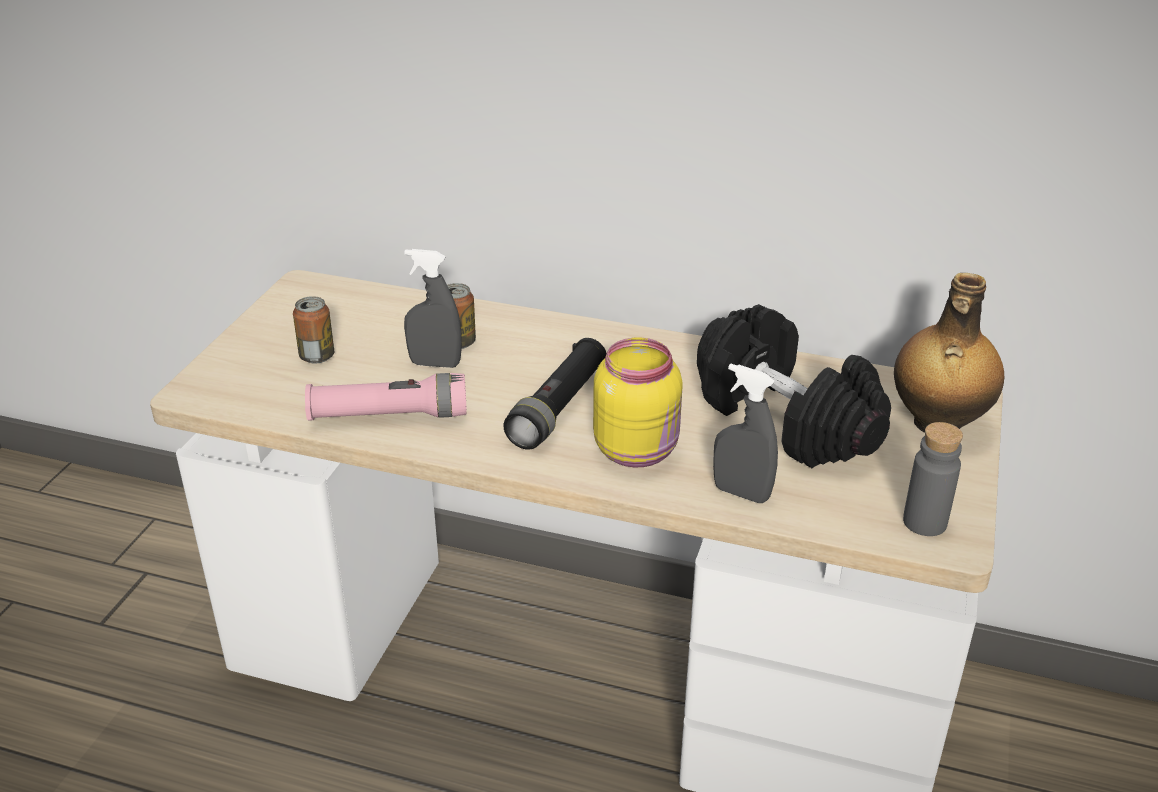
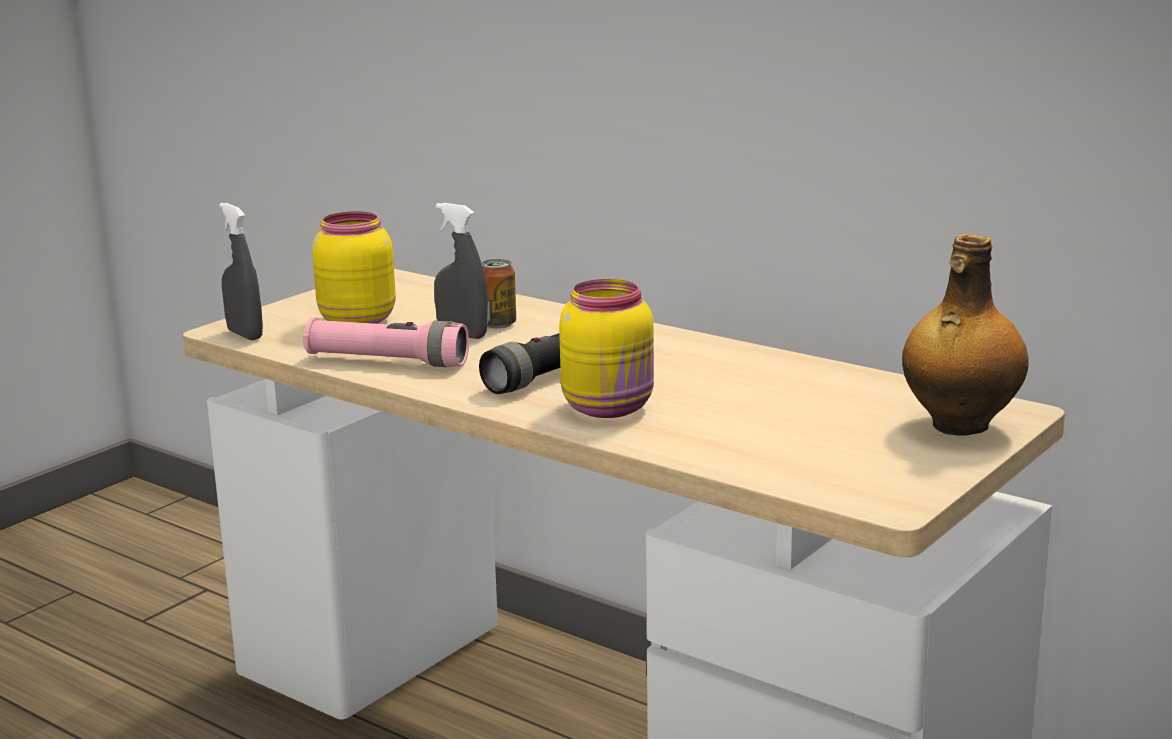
camera: 20 degrees right, 15 degrees down
can [293,296,334,364] -> yellow jar [312,211,396,324]
black dumbbell [697,304,891,468] -> none
grey spray bottle [713,363,778,503] -> grey spray bottle moved to [220,203,263,340]
grey bottle [903,422,963,536] -> none

